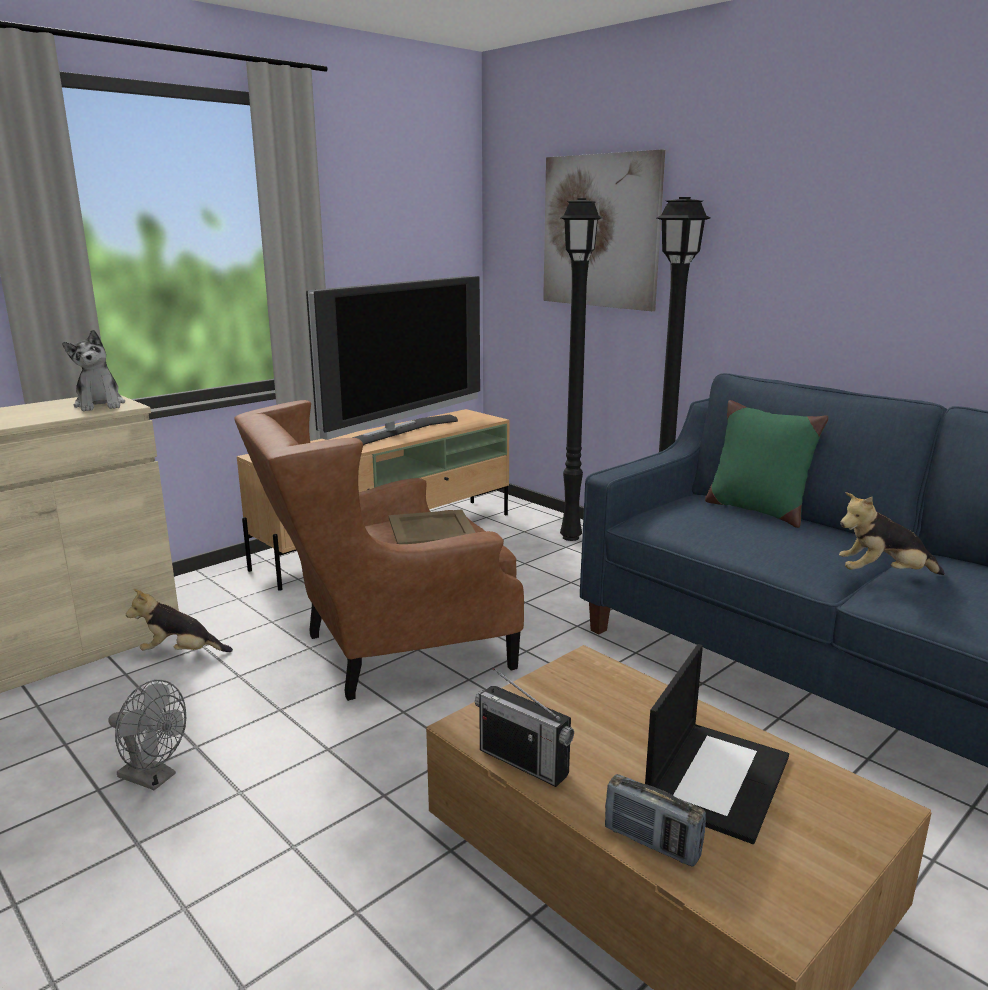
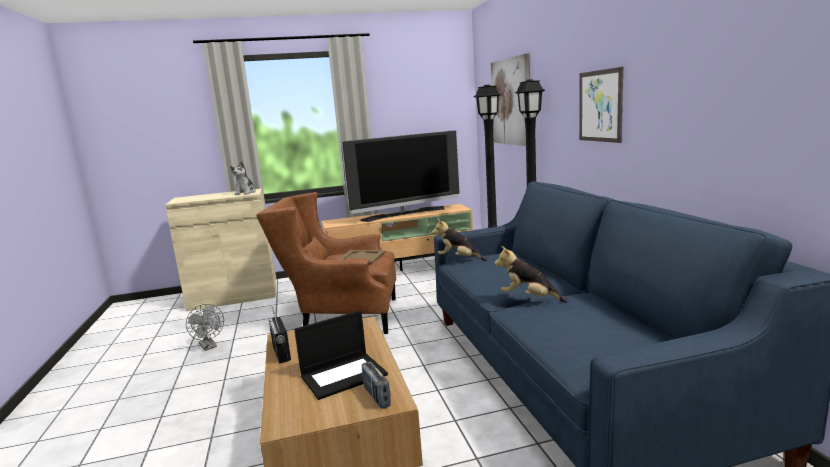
camera: 30 degrees right, 5 degrees down
plush toy [126,589,233,652] -> plush toy moved to [432,219,488,261]
radio [605,774,706,867] -> radio moved to [362,362,391,409]
green pillow [705,400,828,528] -> none
none -> picture [579,67,623,143]

